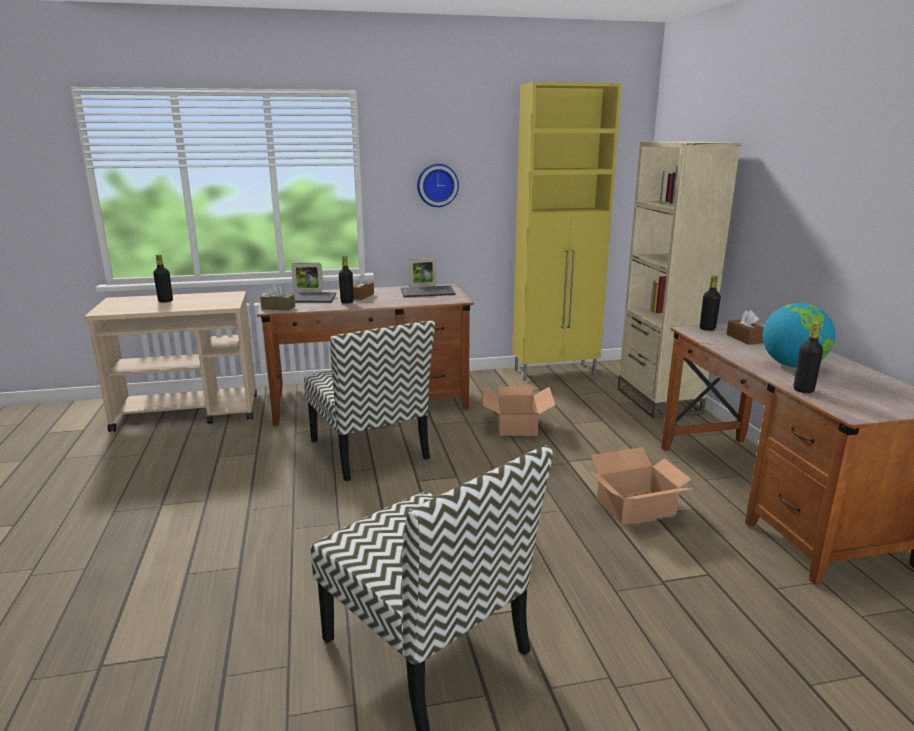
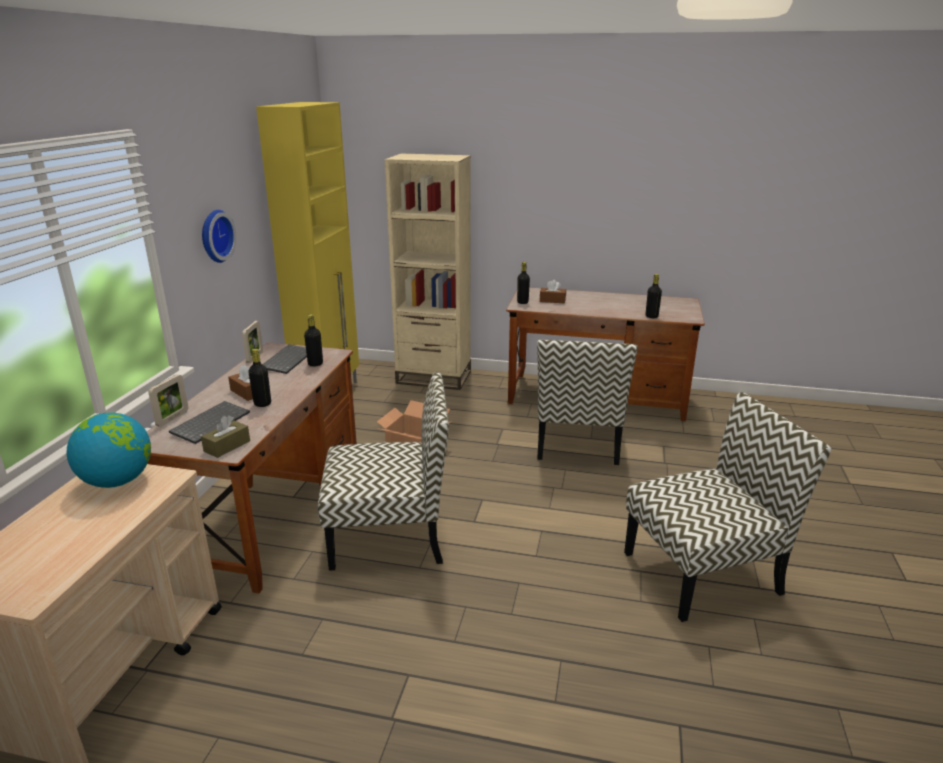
camera: 65 degrees left, 5 degrees up
black bottle [153,254,173,302] -> black bottle moved to [304,314,323,367]
cardboard box [589,447,693,525] -> chair [537,340,638,465]
globe [763,303,835,367] -> globe moved to [67,413,151,488]

